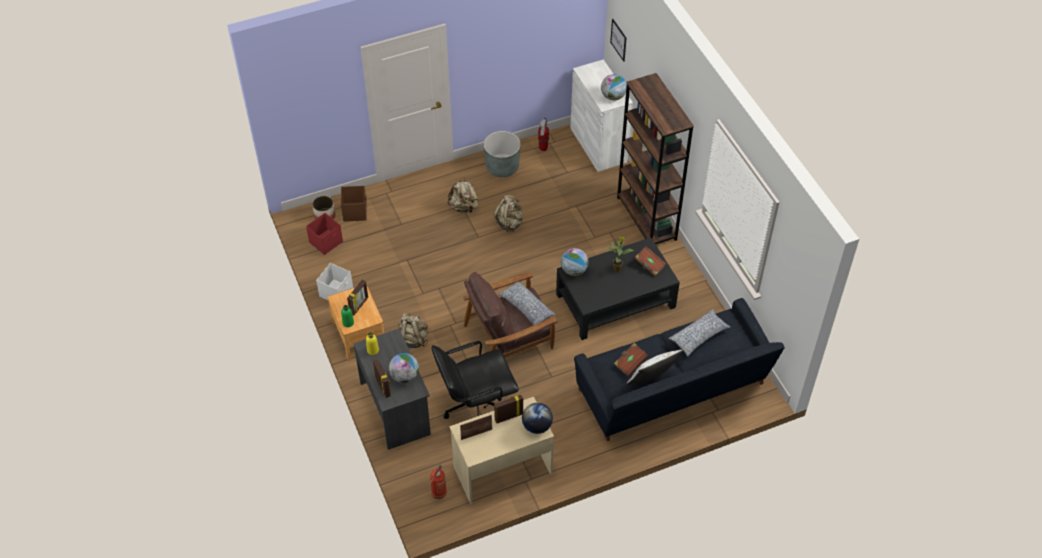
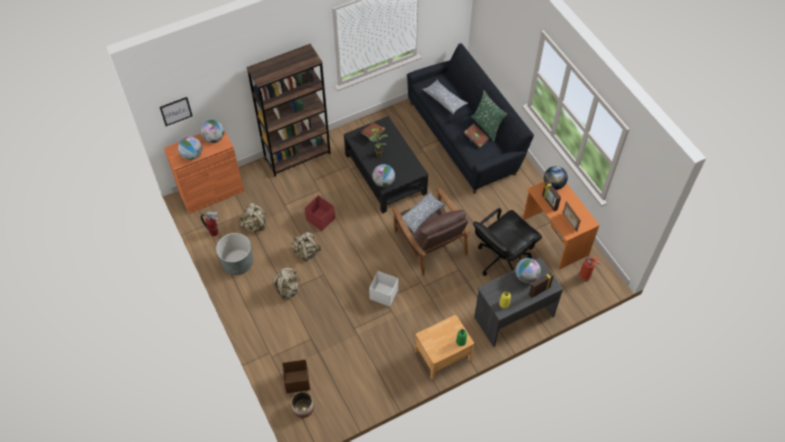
camera: 95 degrees left, 5 degrees up
red storage box [306,213,343,255] -> red storage box moved to [305,195,335,231]
white storage box [316,263,353,300] -> white storage box moved to [369,271,398,307]
picture frame [347,280,368,316] -> none
beige backpack [398,313,428,348] -> beige backpack moved to [240,203,266,232]
black office chair [432,341,519,419] -> black office chair turned 75 degrees clockwise [473,208,542,276]
beige desk [449,397,554,504] -> orange desk [523,182,600,270]
white cabinet [570,59,633,172] -> orange cabinet [164,130,244,214]
white pillow [626,350,683,384] -> green pillow [471,90,508,142]
none -> globe [178,136,202,160]

